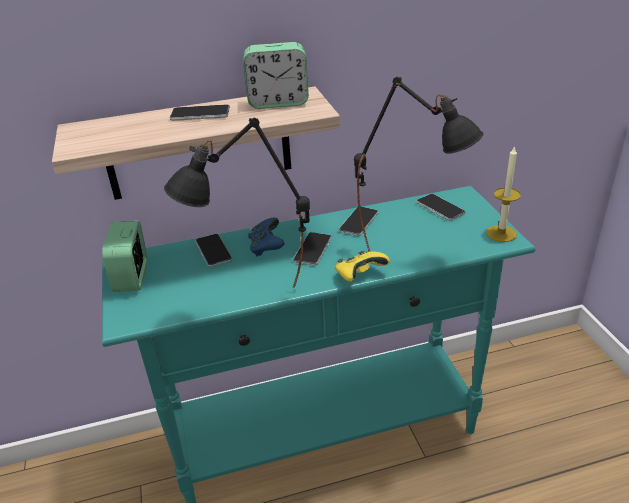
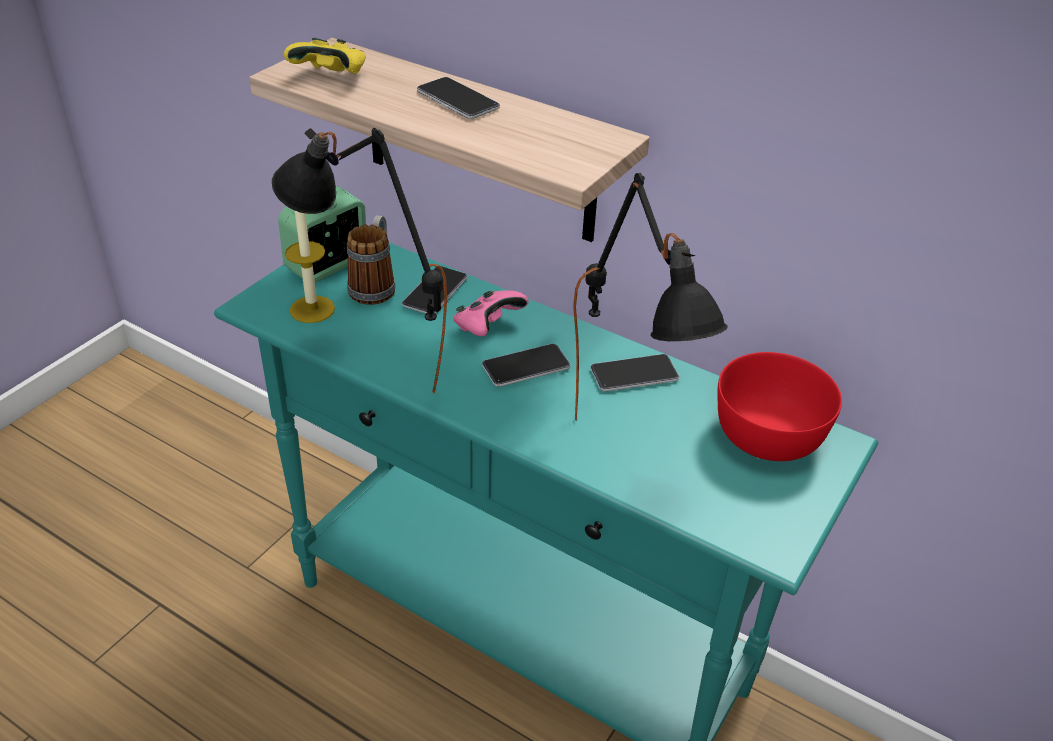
camera: 45 degrees right, 5 degrees up
alarm clock [243,42,309,109] -> none
blue game controller [248,217,285,256] -> pink game controller [453,290,529,336]
yellow game controller [335,251,390,282] -> yellow game controller moved to [284,38,366,74]
phone [416,194,465,221] -> red bowl [717,352,842,461]
candle [486,145,521,242] -> candle moved to [285,211,335,323]
none -> mug [347,215,396,305]

